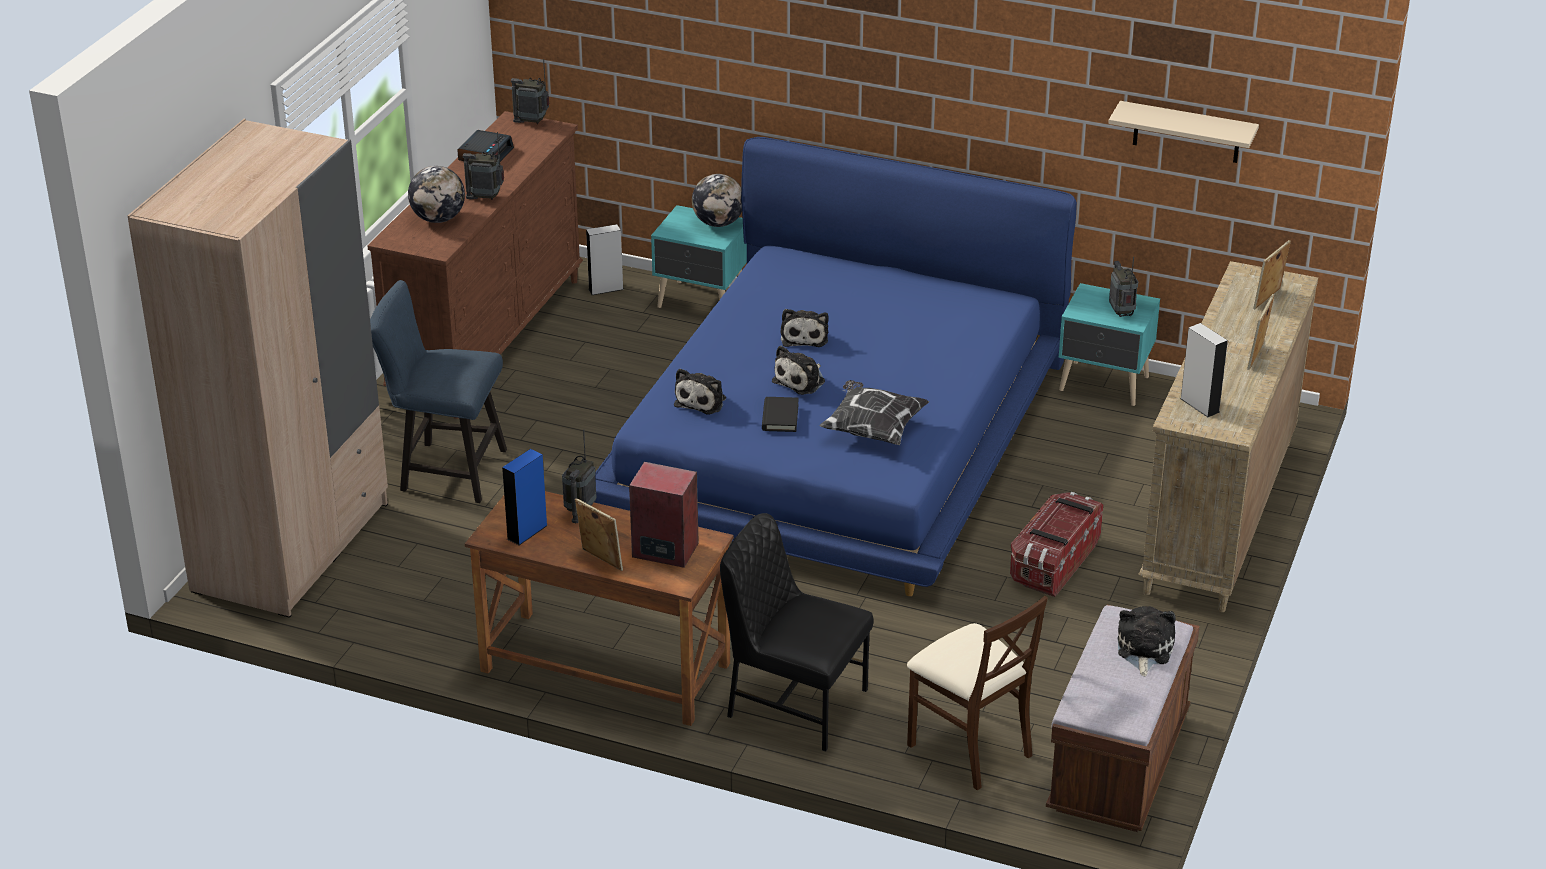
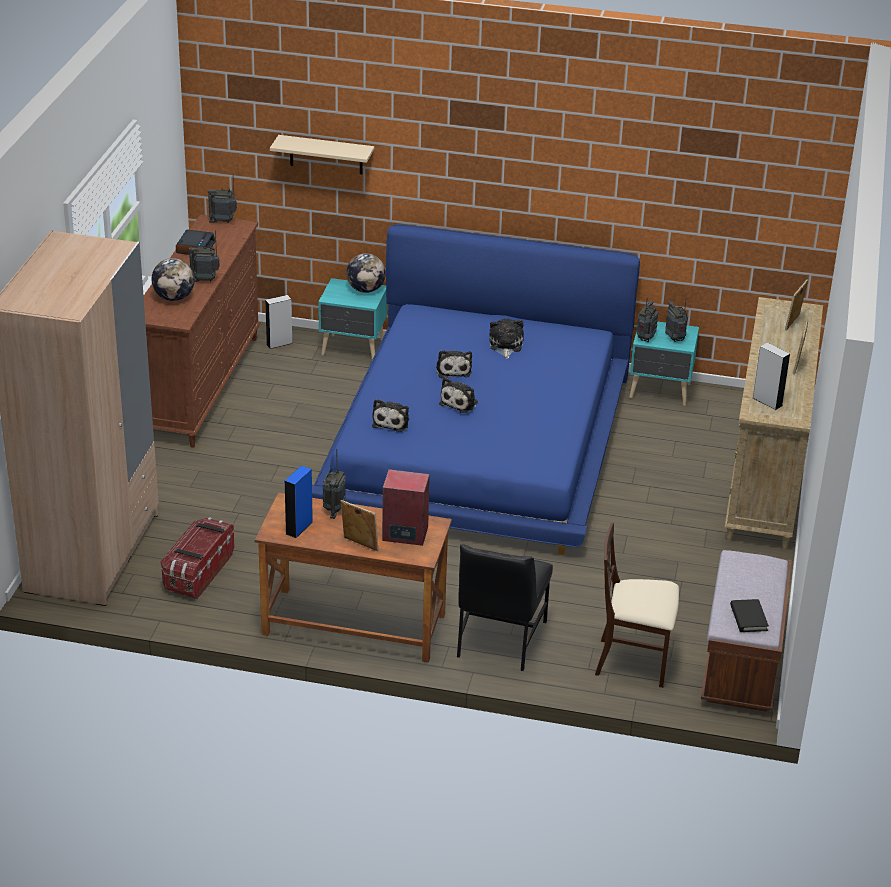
camera: 10 degrees left, 0 degrees up
blue chair [370,280,507,503] -> none
black chair [720,513,874,752] -> black chair turned 90 degrees counterclockwise [457,544,553,671]
black book [762,397,799,432] -> black book moved to [730,599,769,632]
pillow [819,380,929,445] -> none
beige chair [907,596,1048,790] -> beige chair turned 150 degrees clockwise [595,523,679,688]
storage box [1010,492,1103,597] -> storage box moved to [161,517,235,599]
beige shelf [1108,101,1259,163] -> beige shelf moved to [270,135,374,174]
plush toy [1118,606,1175,677] -> plush toy moved to [489,319,524,359]
none -> radio [637,297,658,342]

